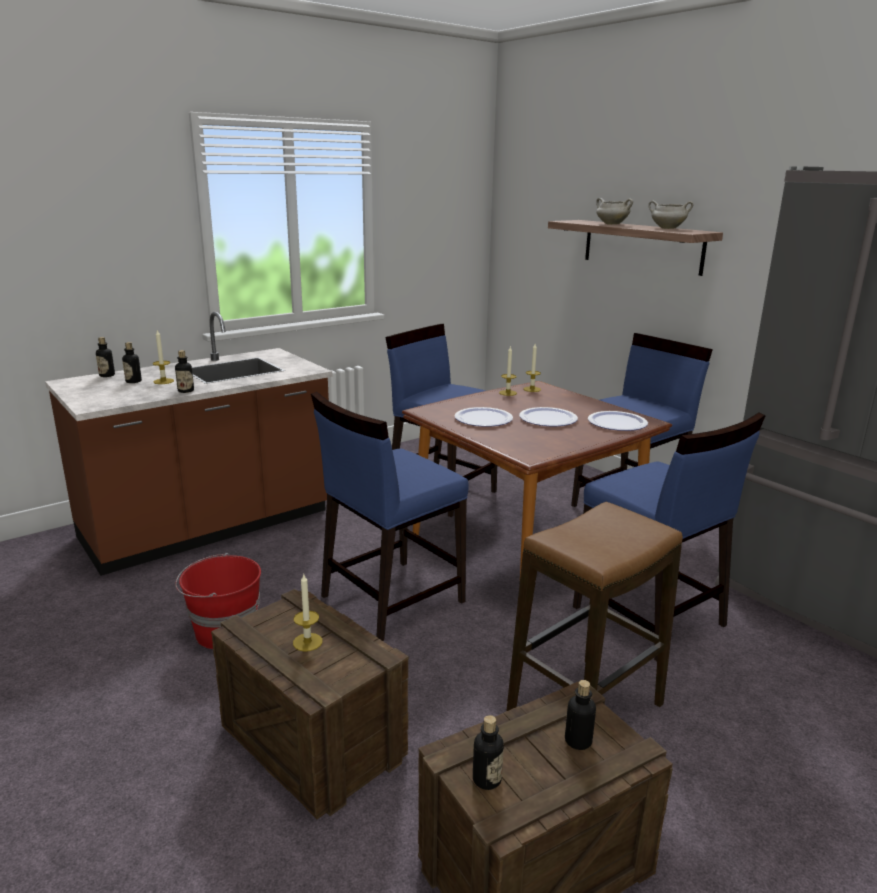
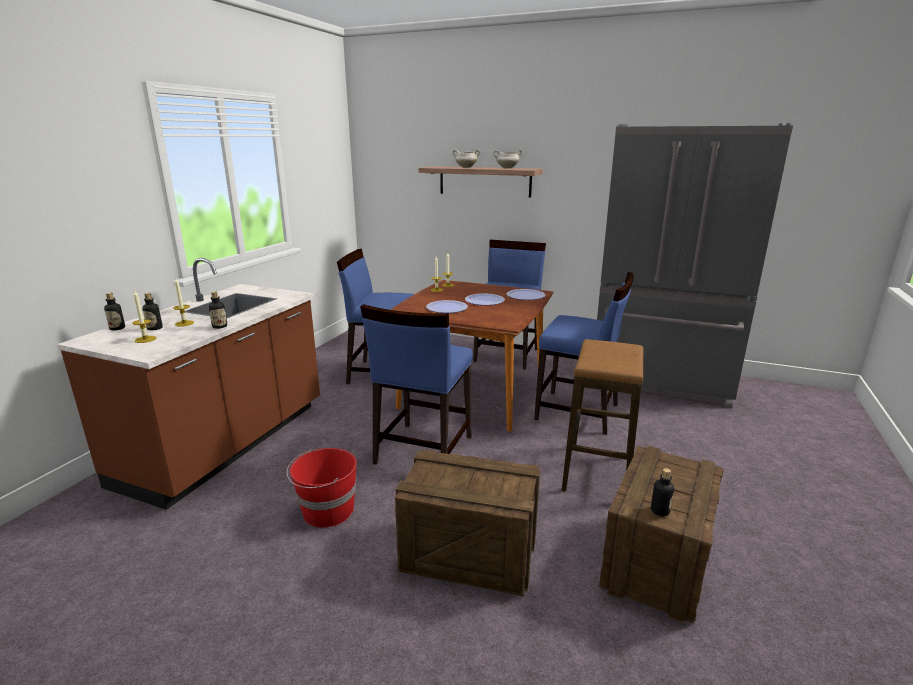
camera: 30 degrees left, 0 degrees up
candle [293,574,323,652] -> candle moved to [132,291,156,343]
bottle [565,680,596,750] -> none

